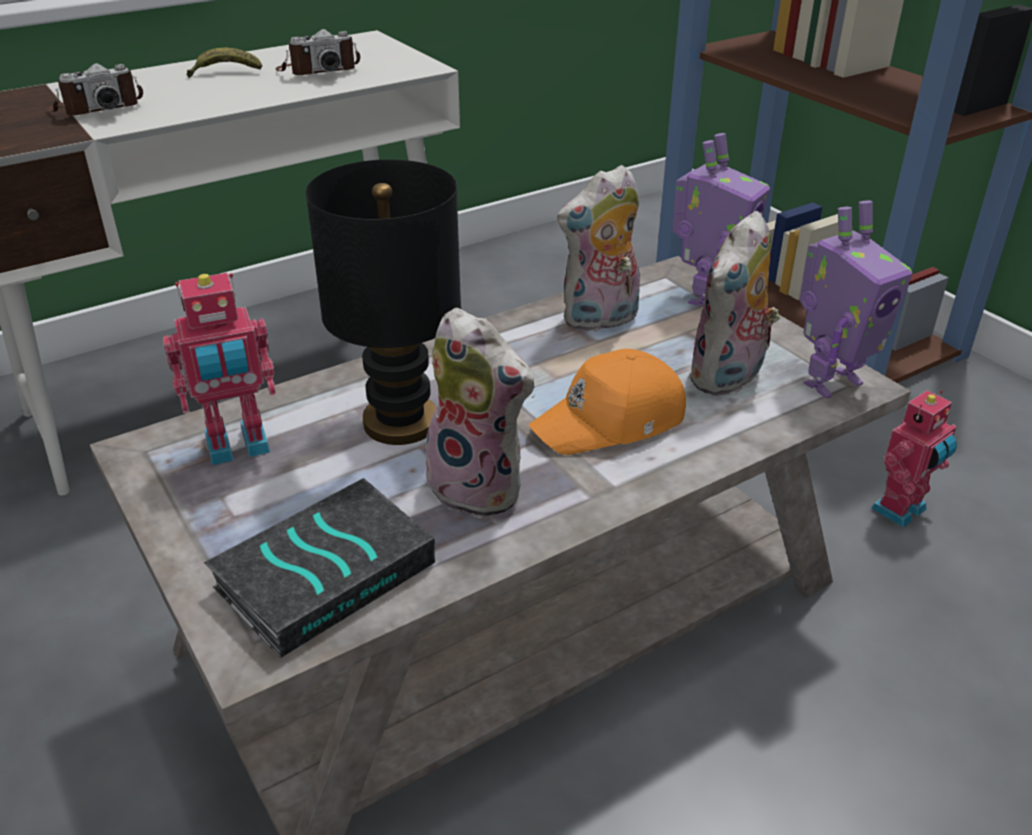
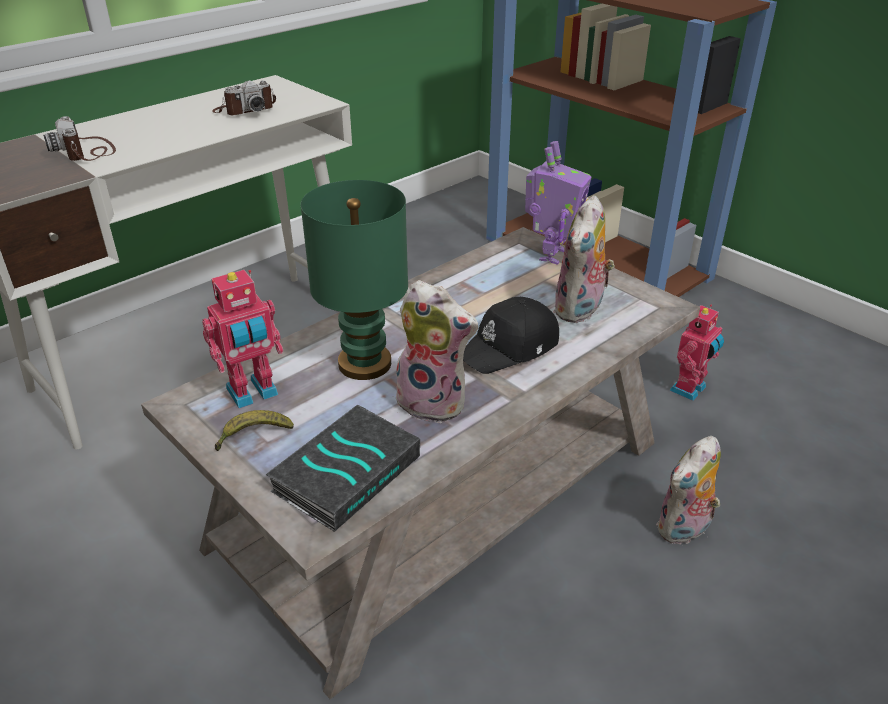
camera: 10 degrees left, 0 degrees up
camera [47,63,143,115] -> camera turned 105 degrees clockwise [43,116,116,161]
banana [187,48,262,78] -> banana moved to [215,410,294,451]
black table lamp [306,159,461,445] -> green table lamp [301,180,408,380]
orange cap [529,349,686,455] -> black cap [463,297,559,374]
plush toy [557,165,640,333] -> plush toy moved to [656,436,721,544]
toy robot [799,201,912,399] -> none

